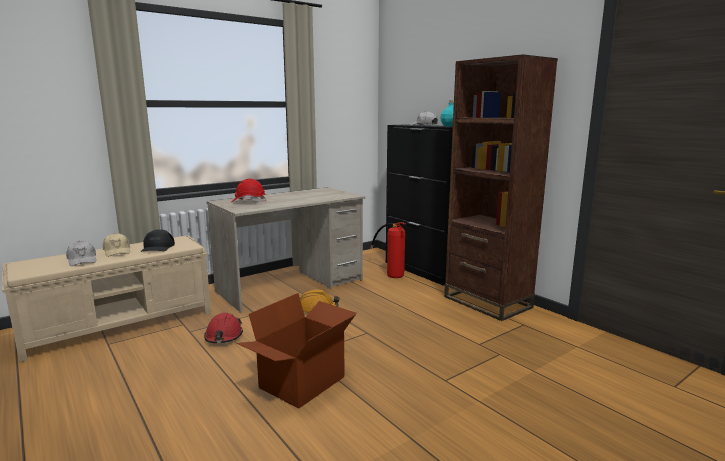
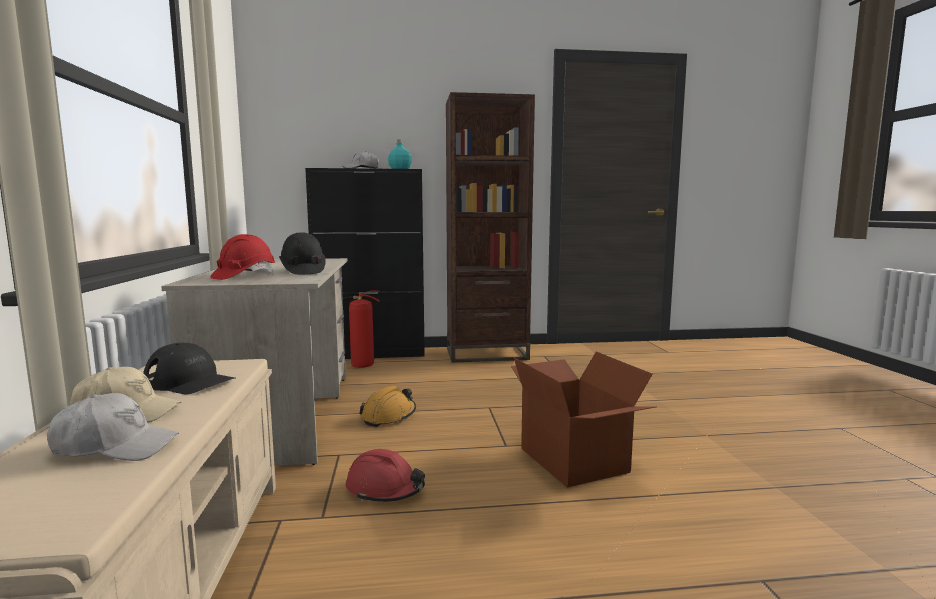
camera: 60 degrees left, 5 degrees down
none -> black hard hat [279,232,326,275]

